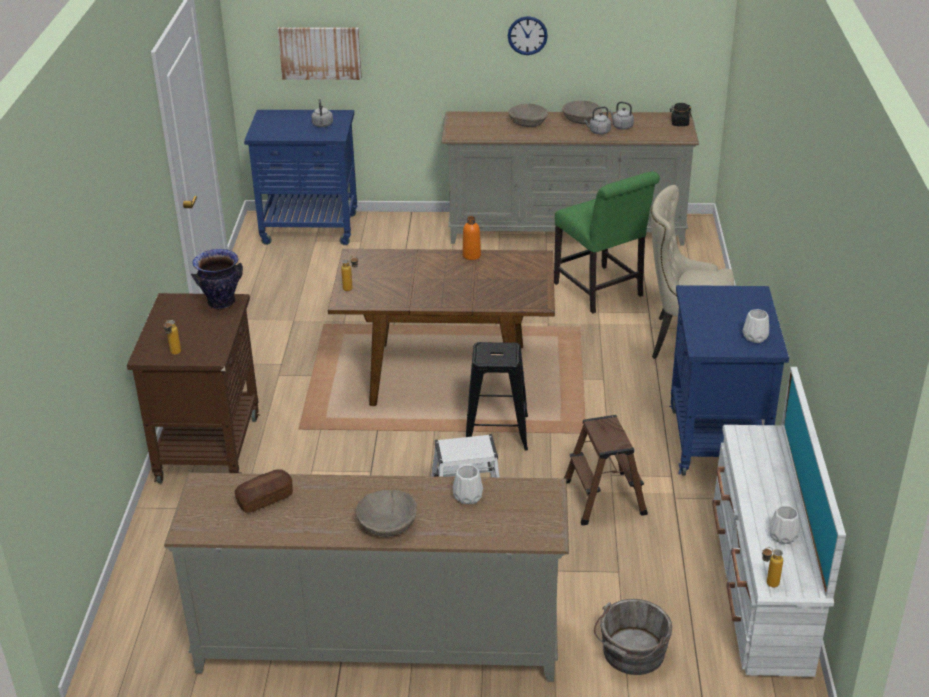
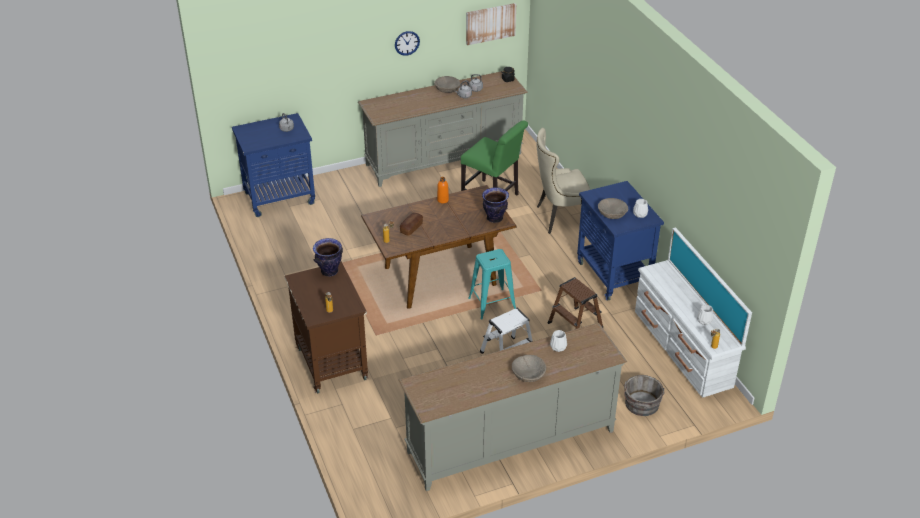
camera: 25 degrees left, 5 degrees up
bread [235,469,293,513] -> bread moved to [400,213,423,236]
picture [277,27,362,80] -> picture moved to [466,3,516,45]
black stool [466,342,528,451] -> turquoise stool [468,249,516,319]
beige bowl [508,104,548,127] -> beige bowl moved to [598,198,628,219]
none -> vase [482,187,509,223]

